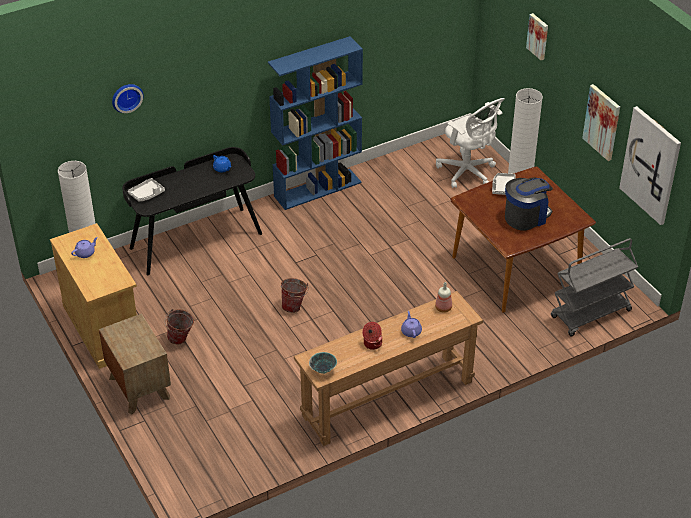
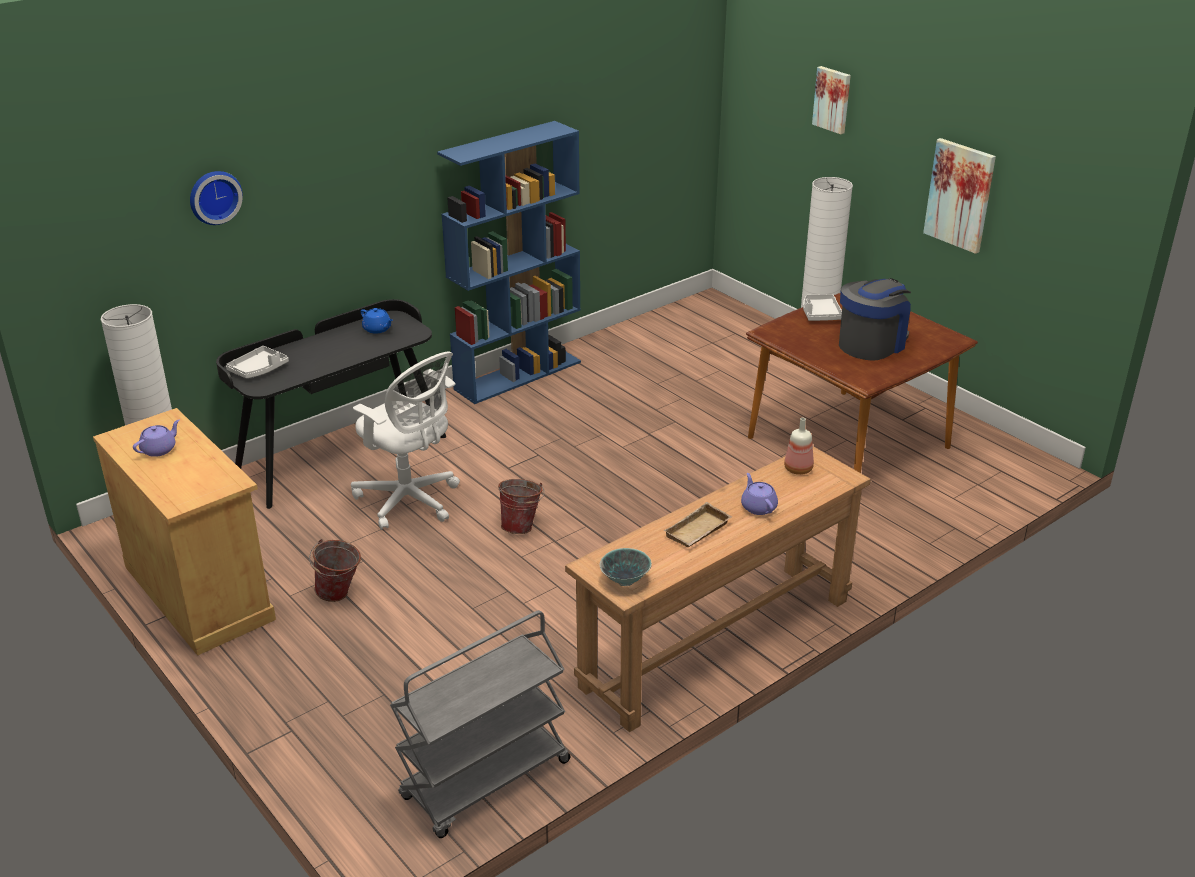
camera: 10 degrees left, 10 degrees down
brown nightstand [99,314,171,415] -> none
cooking pot [362,322,382,350] -> beige tray [664,502,732,547]
white office chair [436,98,504,188] -> white office chair moved to [351,351,460,530]
grey cart [551,238,638,336] -> grey cart moved to [390,610,571,838]
picture [619,106,681,225] -> none

